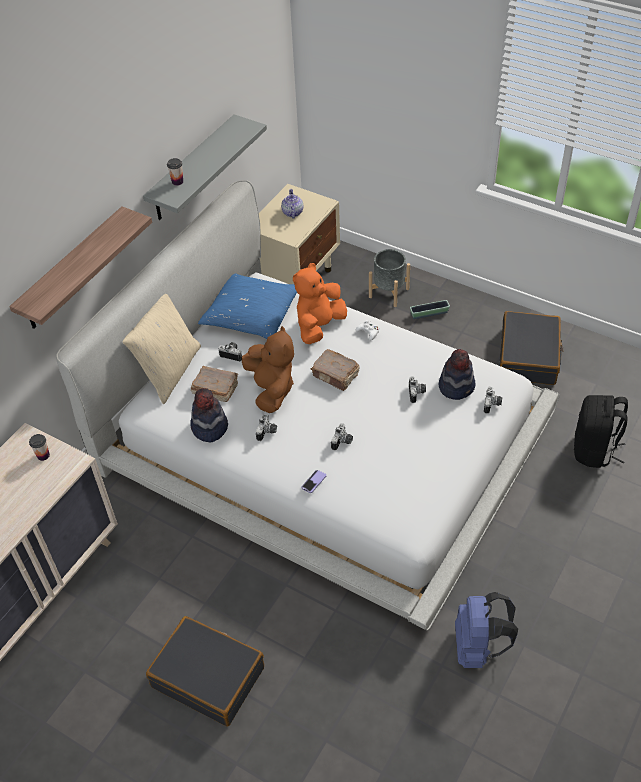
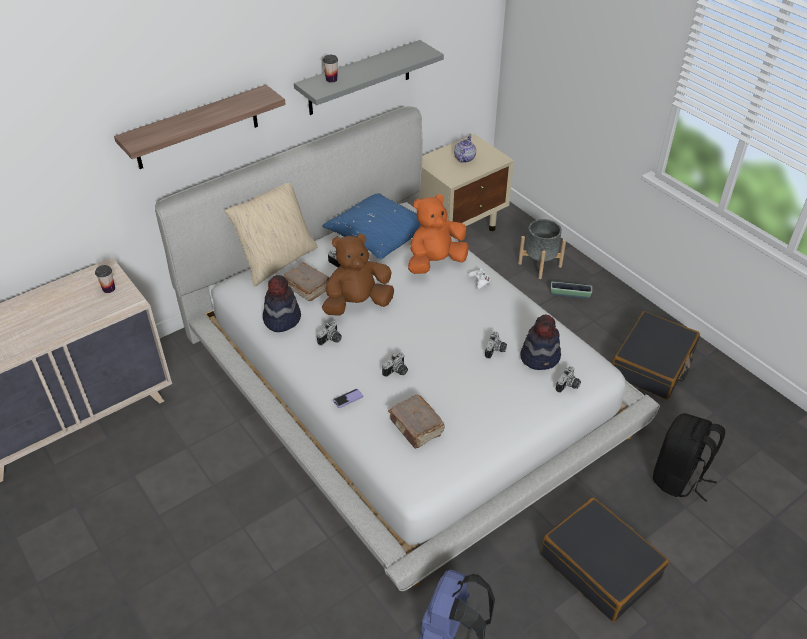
camera: 20 degrees right, 5 degrees down
black suitcase [146,616,264,726] -> black suitcase moved to [541,498,669,622]
brown plush toy [242,326,294,413] -> brown plush toy turned 120 degrees counterclockwise [322,233,394,316]
brown book [311,349,360,391] -> brown book moved to [388,395,445,449]

